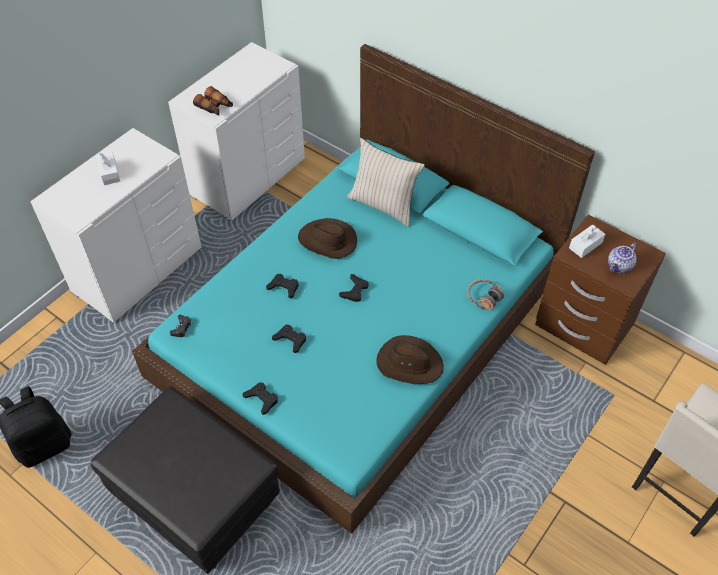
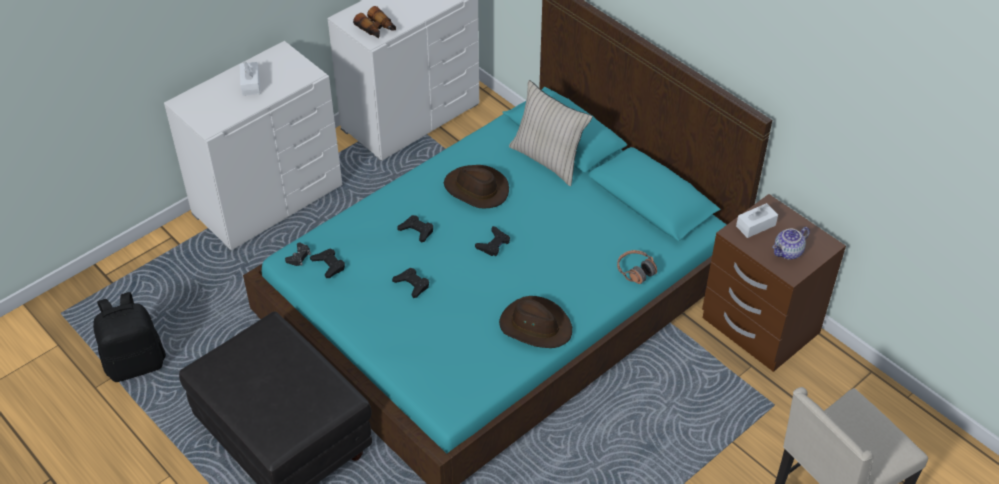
camera: 10 degrees right, 5 degrees down
black game controller [243,382,278,415] -> black game controller moved to [310,249,345,278]

